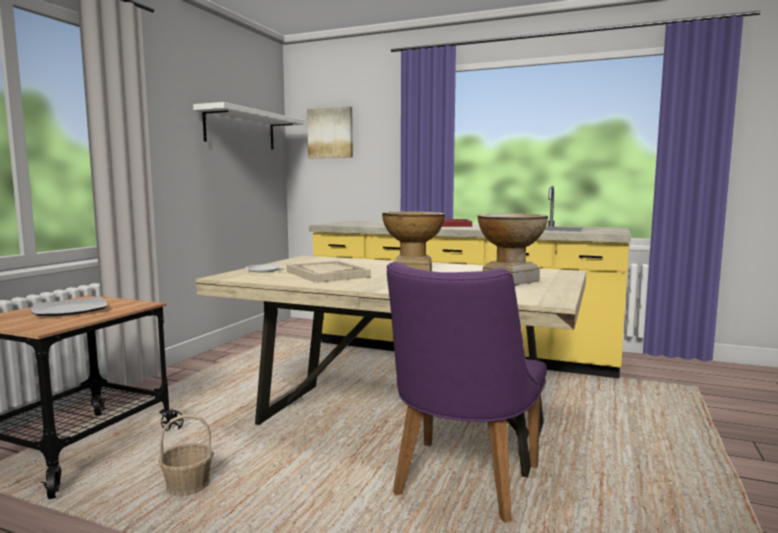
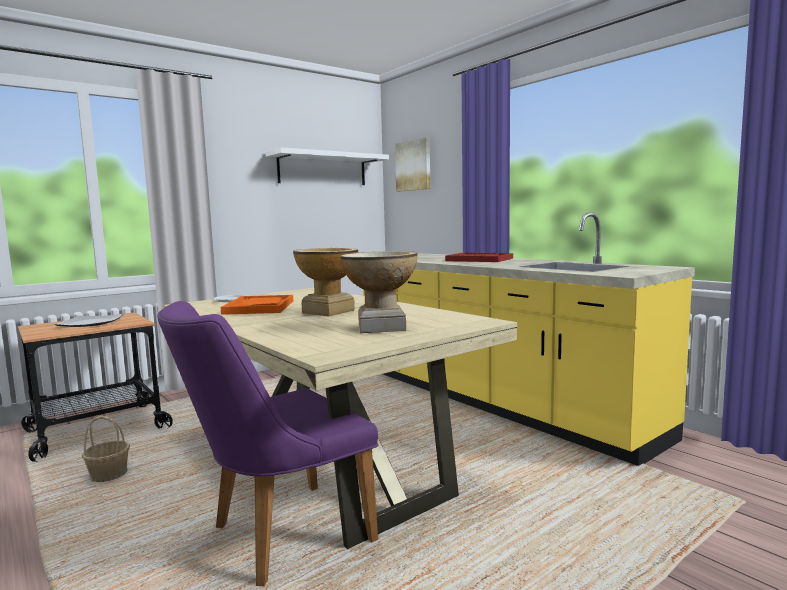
camera: 30 degrees right, 0 degrees up
beige tray [287,261,371,282] -> orange tray [221,295,293,315]

